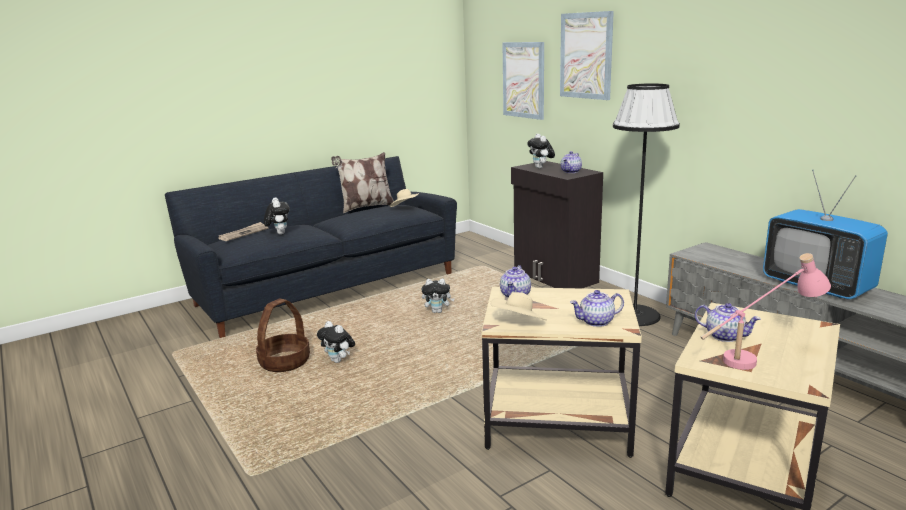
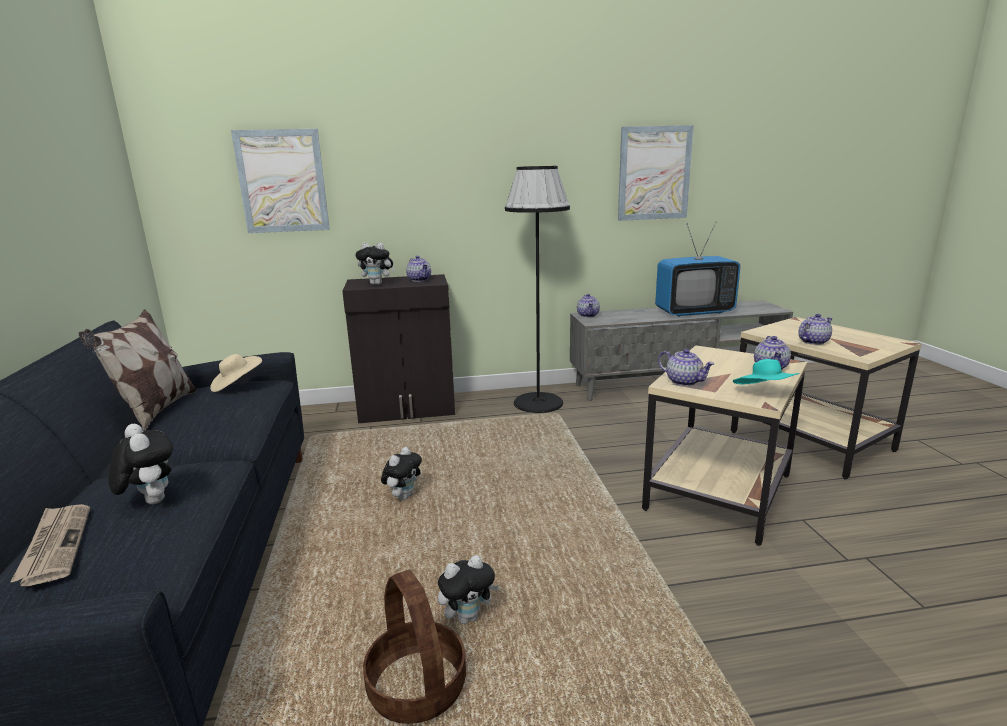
camera: 65 degrees left, 0 degrees up
plush toy [264,198,290,235] -> plush toy turned 45 degrees clockwise [108,424,174,504]
beige hat [490,292,547,320] -> turquoise hat [733,359,800,384]
picture [560,11,614,100] -> picture moved to [618,125,694,221]
pink table lamp [701,253,831,370] -> none
none -> teapot [577,294,600,317]

